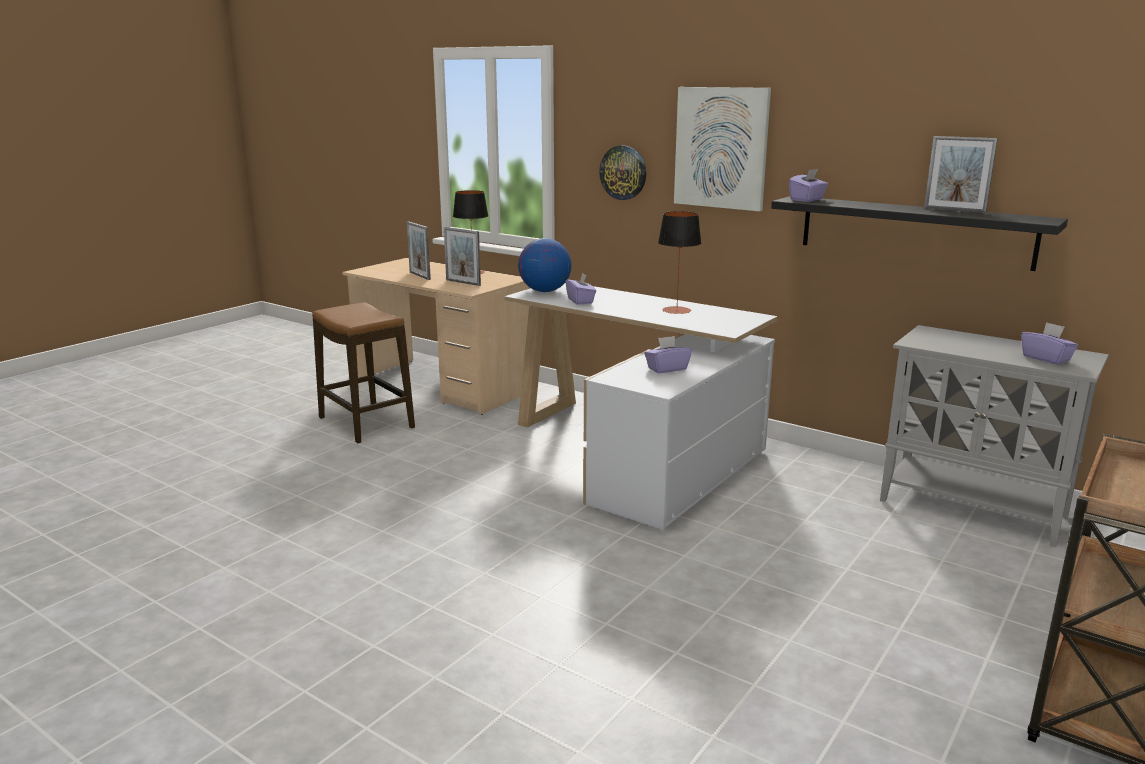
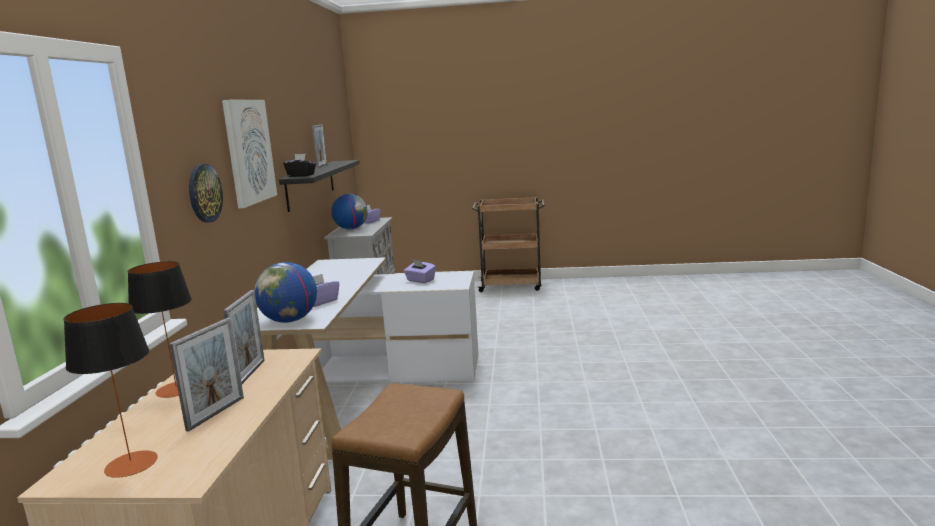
camera: 120 degrees left, 5 degrees down
table lamp [658,211,701,314] -> table lamp moved to [63,303,158,478]
purple tissue box [789,169,828,202] -> black tissue box [283,154,316,177]
none -> globe [331,194,368,230]

